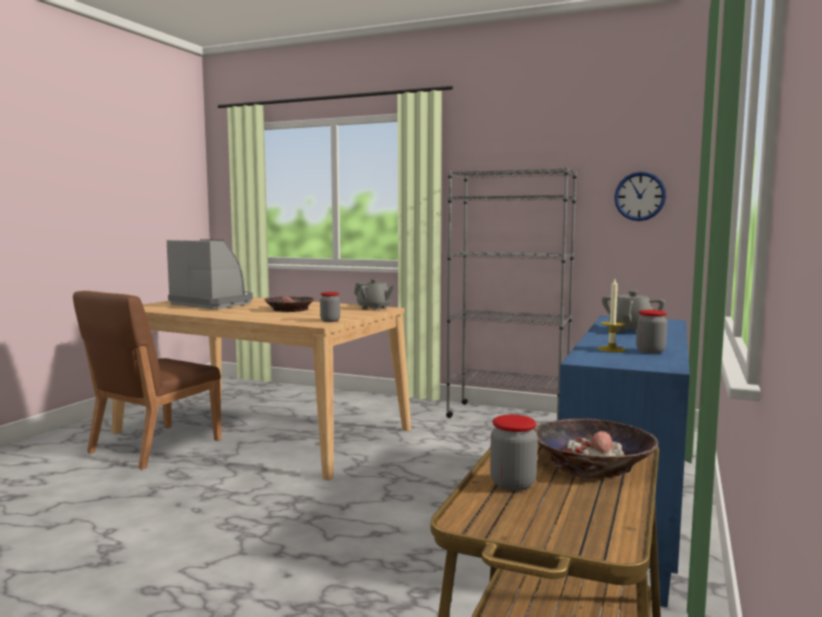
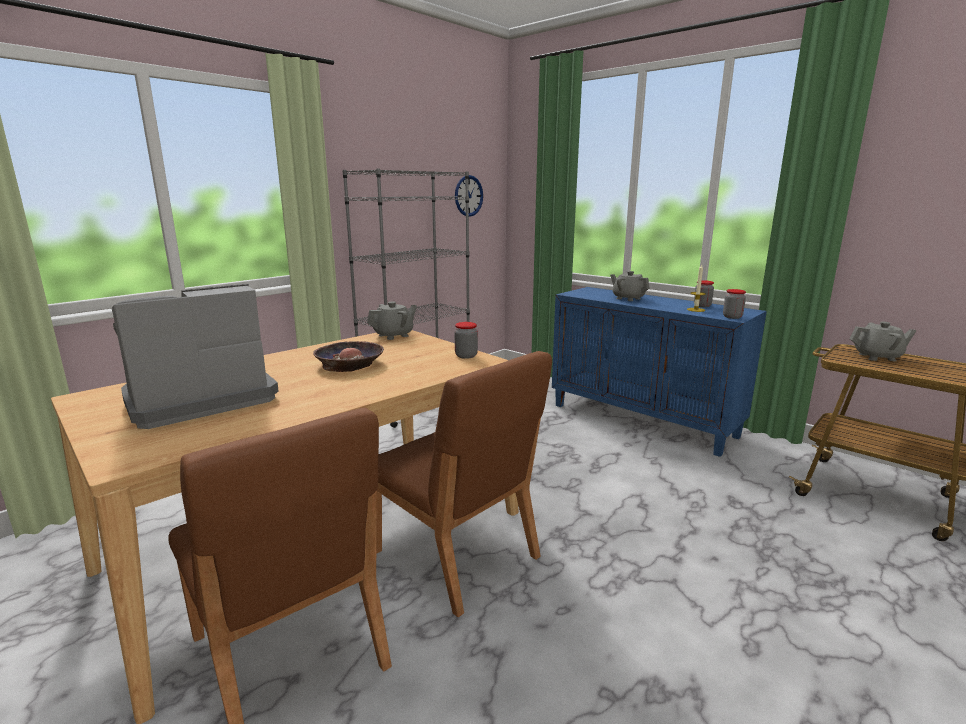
camera: 70 degrees left, 10 degrees up
jar [490,415,538,491] -> jar moved to [723,289,746,319]
bowl [534,418,658,479] -> grey teapot [849,322,917,361]
none -> brown chair [376,351,552,617]

